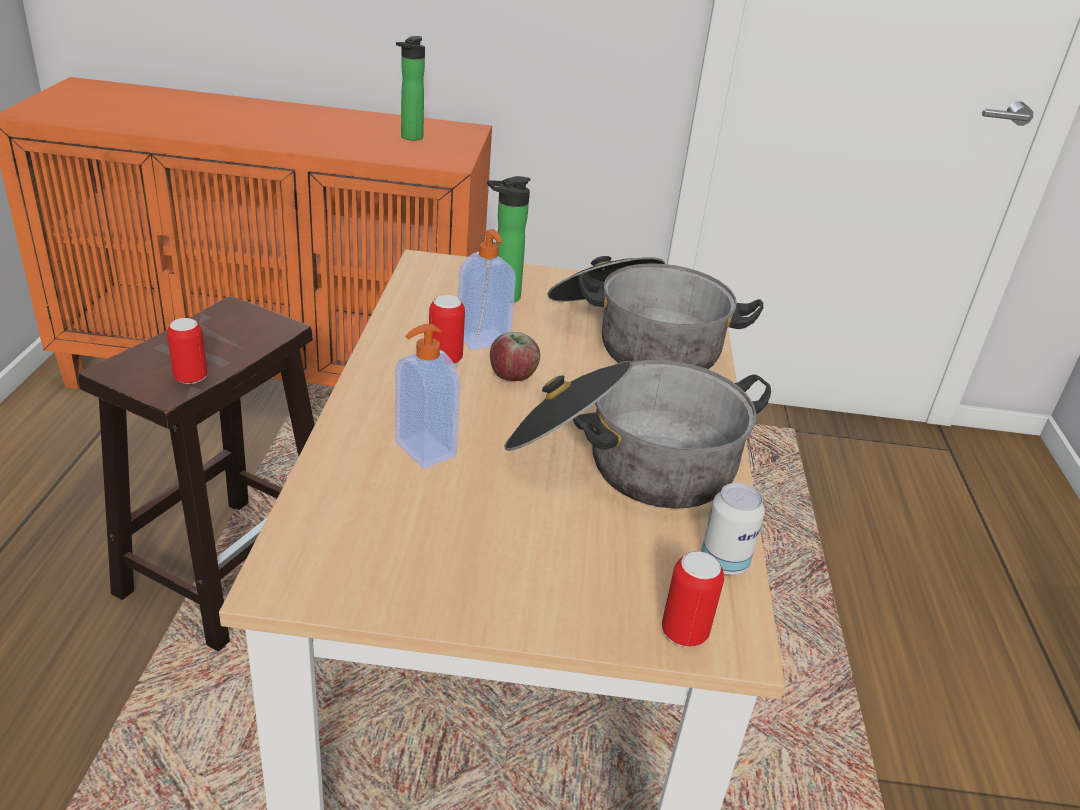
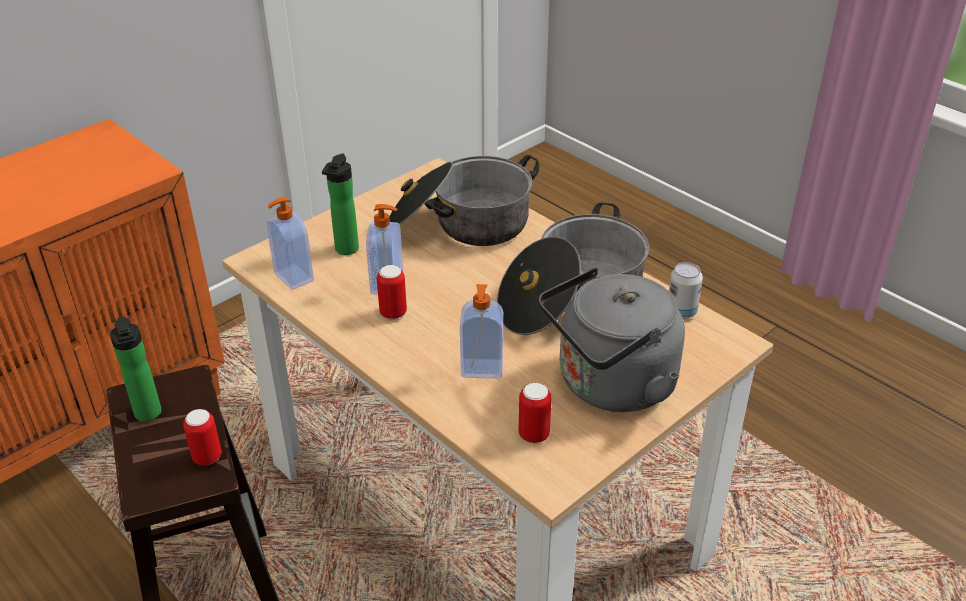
camera: 45 degrees left, 5 degrees up
bottle [396,36,425,141] -> bottle moved to [110,316,161,422]
apple [490,332,540,381] -> none
can [662,551,724,647] -> can moved to [519,383,552,444]
none -> soap dispenser [267,197,314,290]
none -> grey kettle [539,267,685,412]

